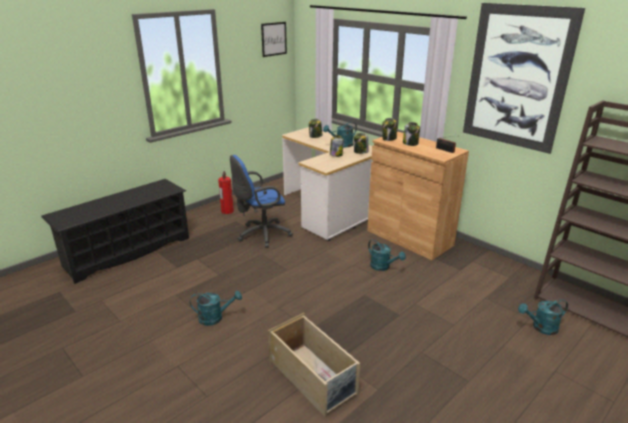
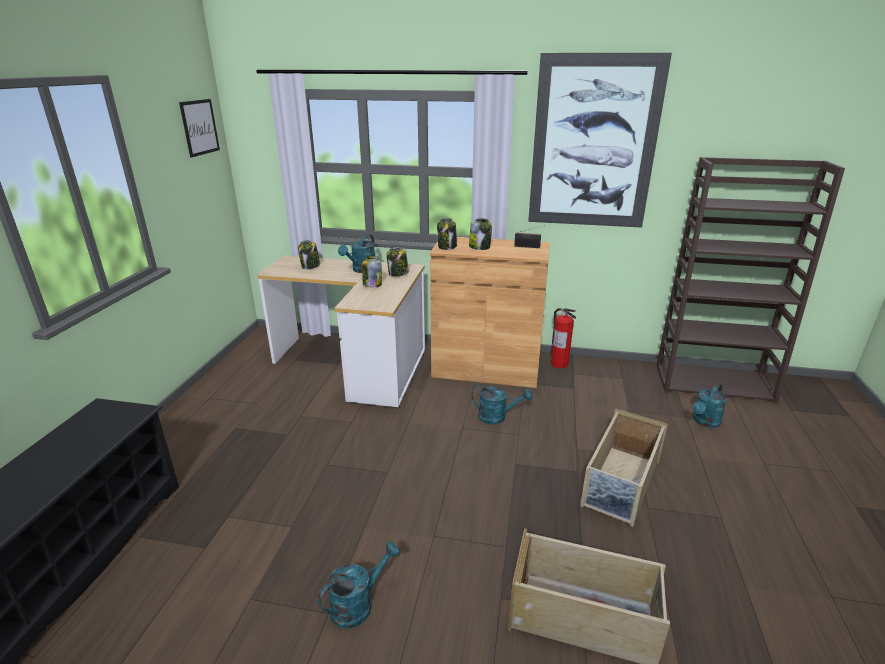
camera: 35 degrees left, 0 degrees up
fire extinguisher [218,171,234,214] -> fire extinguisher moved to [551,308,576,368]
blue office chair [230,155,293,248] -> none
none -> beige storage box [580,408,668,527]

